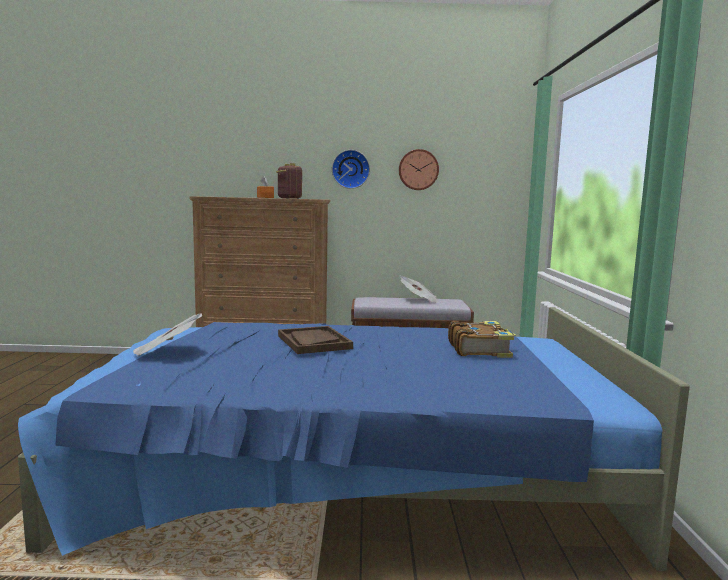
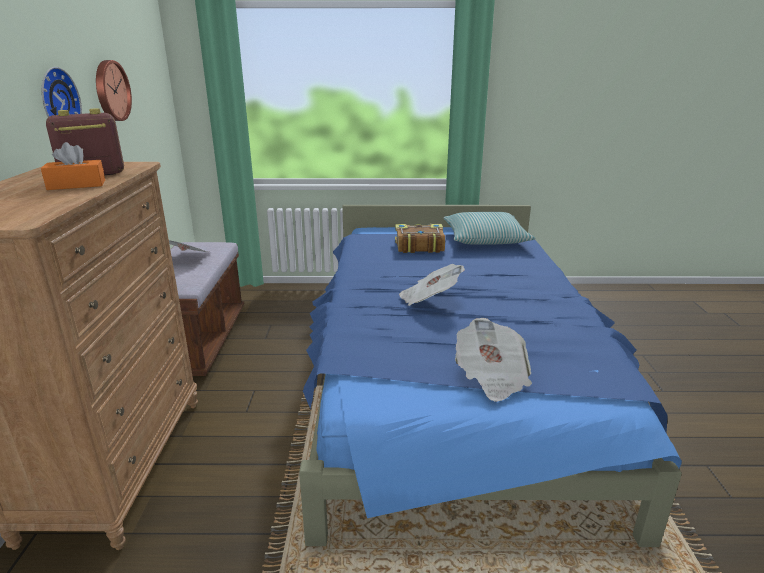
camera: 90 degrees left, 15 degrees up
brown tray [278,326,353,354] -> newspaper [399,264,465,306]
none -> pillow [443,212,536,245]

